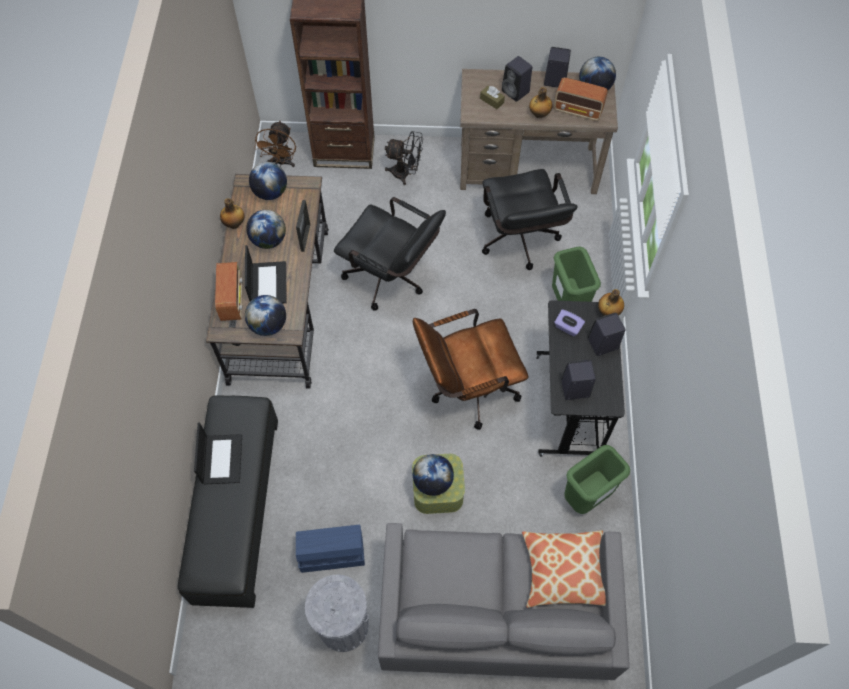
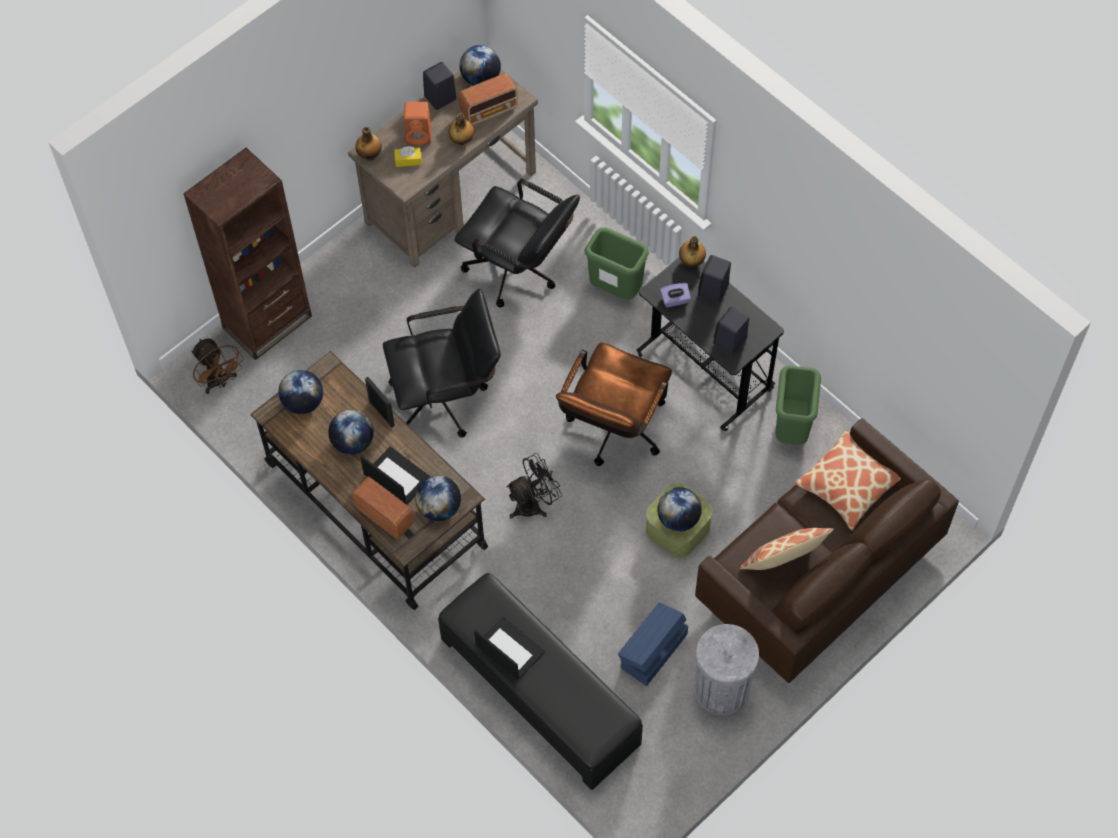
camera: 45 degrees left, 0 degrees up
bottle [220,198,245,229] -> bottle moved to [355,127,382,161]
grey sofa [378,523,630,680] -> brown sofa [695,418,959,683]
black fan [385,131,423,185] -> black fan moved to [506,453,562,519]
brown tissue box [480,86,505,109] -> yellow tissue box [394,146,421,167]
black speaker [502,56,532,102] -> orange speaker [404,102,432,145]
none -> pillow [739,528,834,570]

